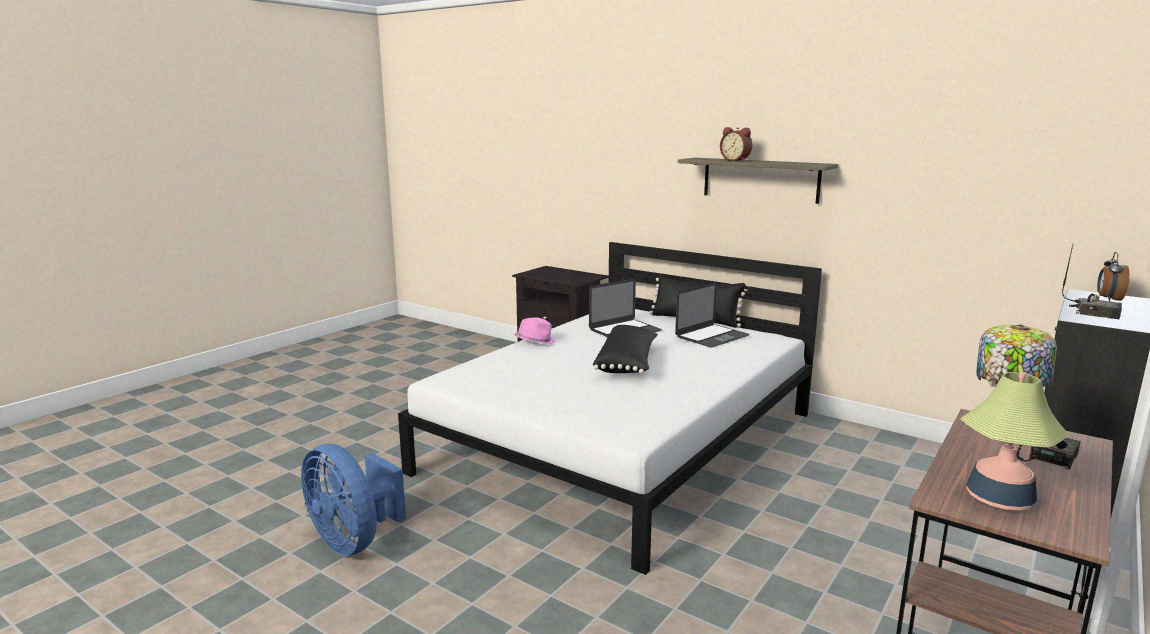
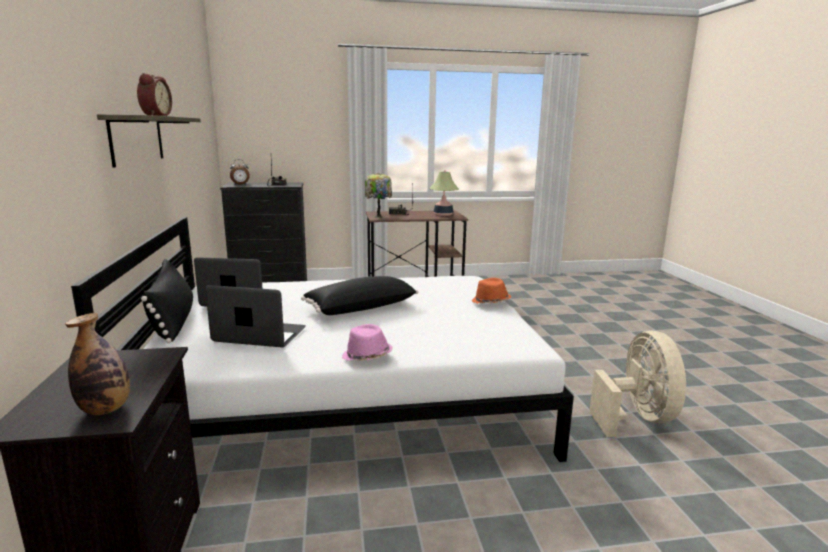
camera: 135 degrees left, 0 degrees up
blue fan [301,444,406,556] -> beige fan [589,331,686,437]
none -> bottle [65,313,130,415]
none -> orange hat [472,278,511,304]

